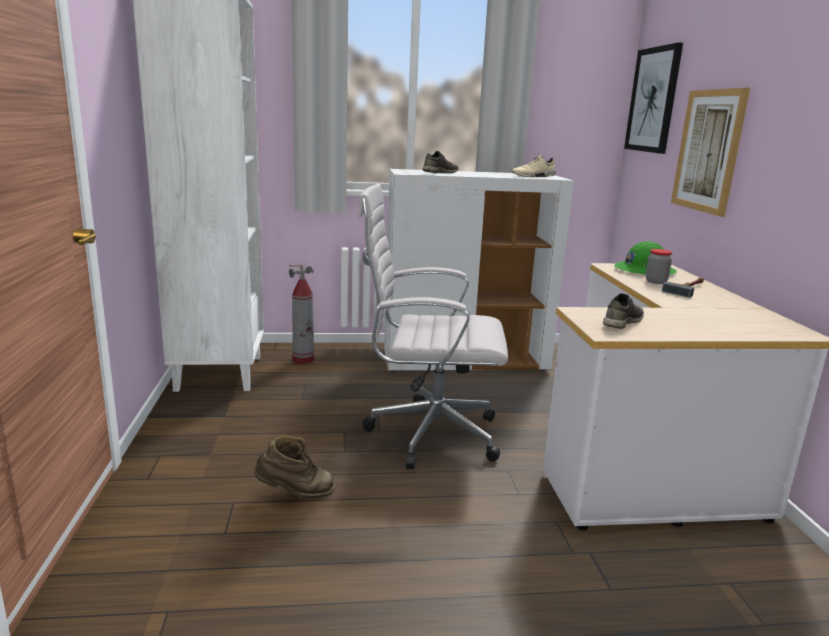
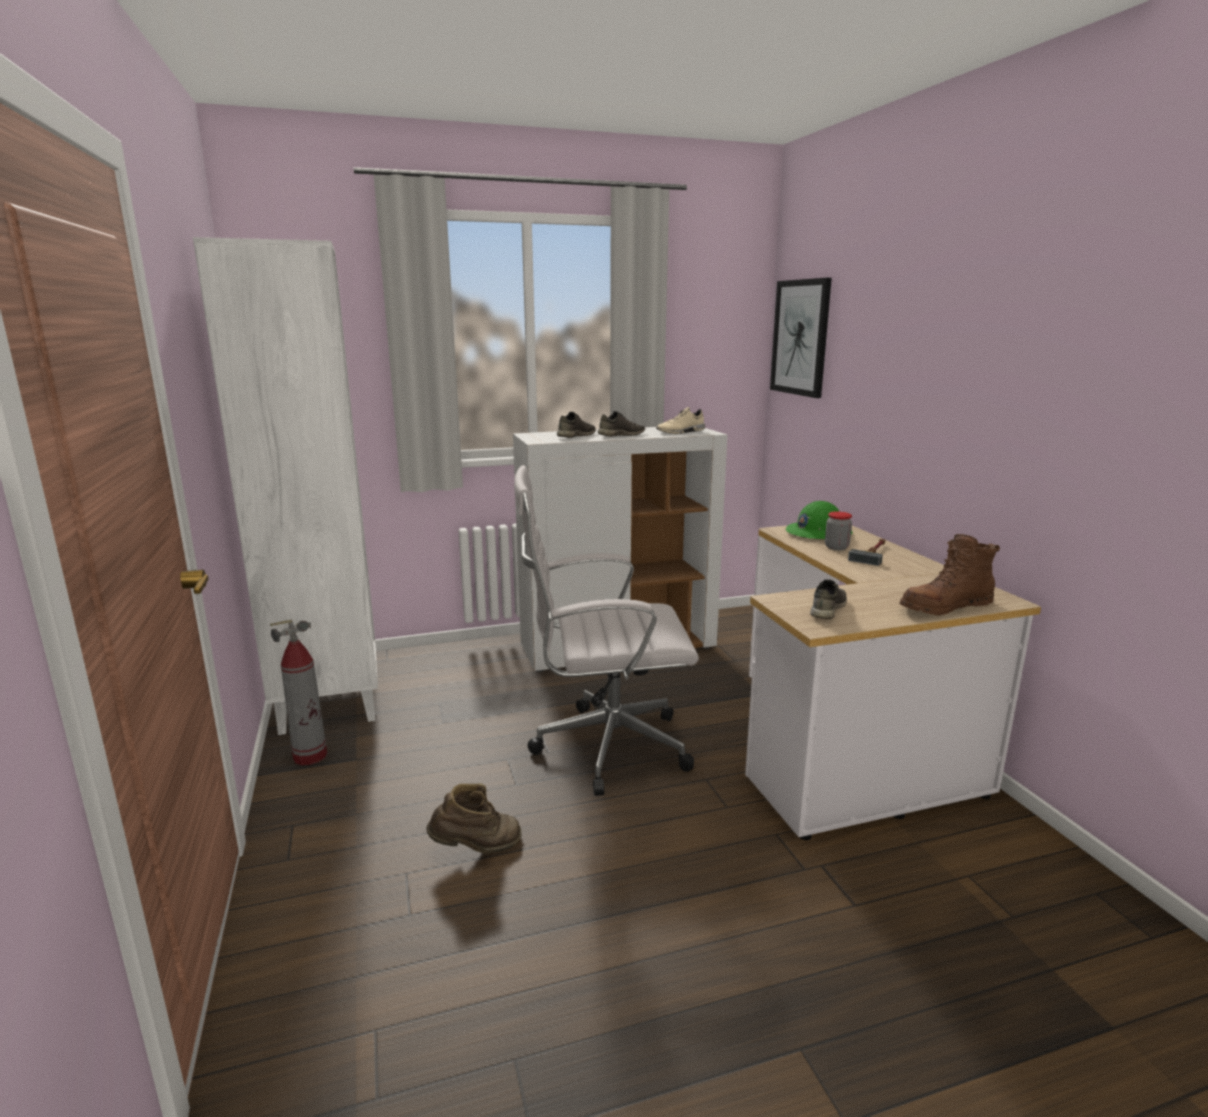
camera: 10 degrees left, 0 degrees up
fire extinguisher [289,265,314,365] -> fire extinguisher moved to [270,620,327,765]
picture [671,88,750,217] -> none
none -> grey shoe [598,411,645,437]
none -> brown boot [899,534,1000,616]

